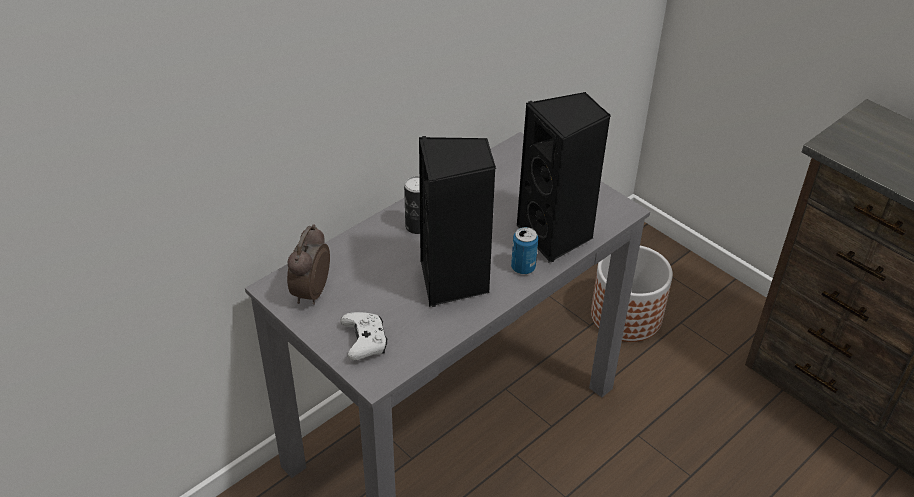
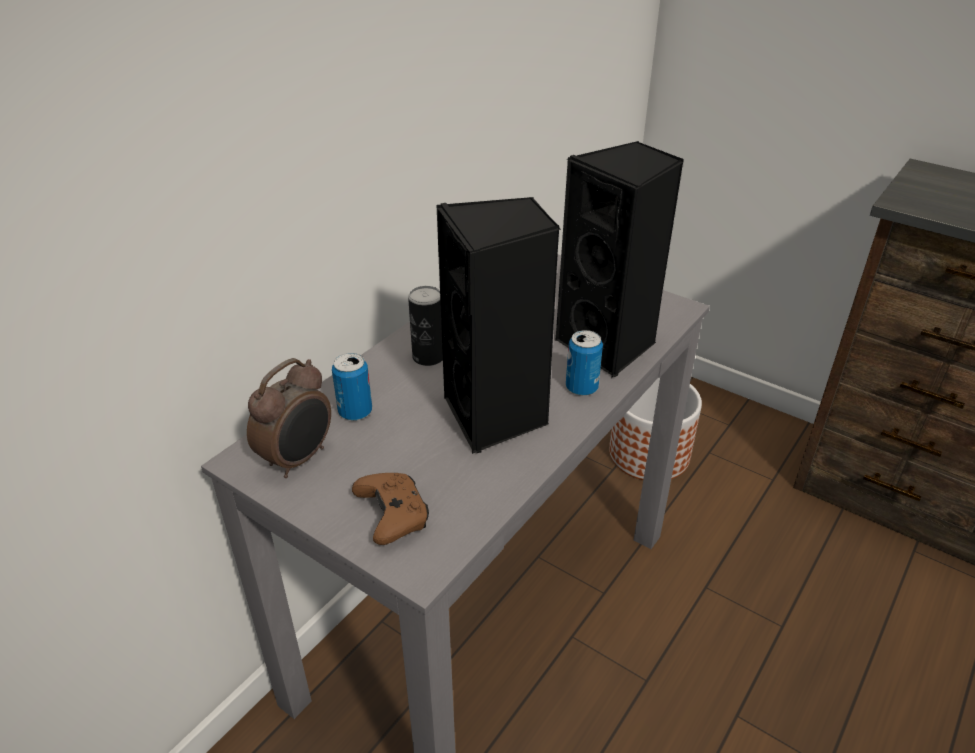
camera: 10 degrees left, 5 degrees down
alarm clock [287,224,330,305] -> alarm clock turned 150 degrees counterclockwise [247,358,331,478]
white game controller [340,312,387,360] -> brown game controller [352,473,429,545]
none -> can [332,353,372,421]

